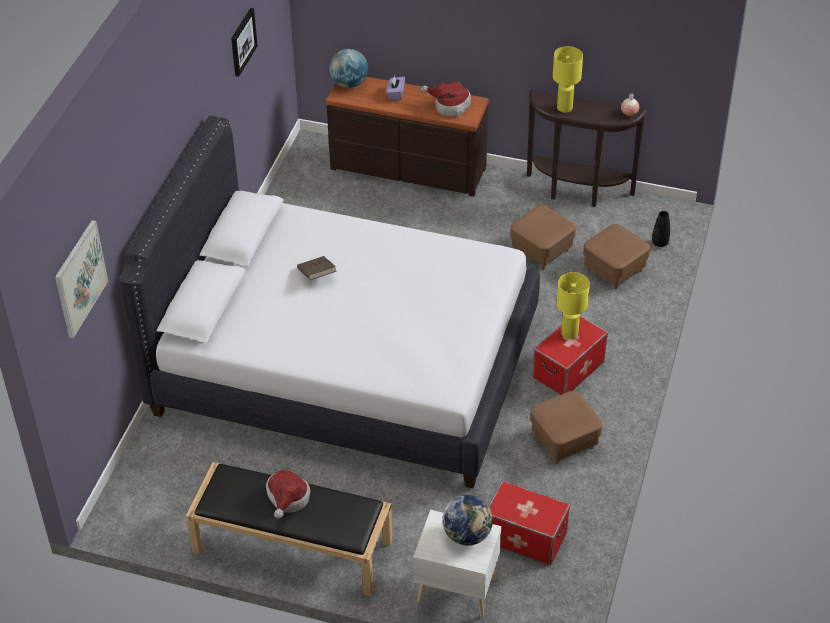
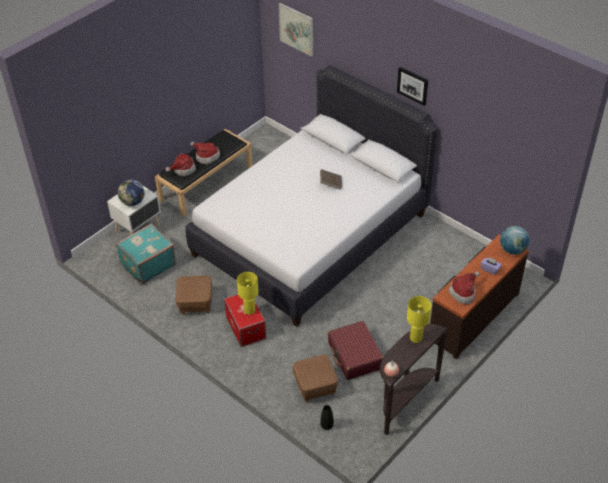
camera: 115 degrees right, 0 degrees up
picture [231,8,258,77] -> picture moved to [397,67,428,106]
storage box [489,481,570,565] -> turquoise suitcase [116,224,176,284]
brown ottoman [510,205,576,270] -> red suitcase [328,321,384,380]
none -> hat [165,153,196,176]

